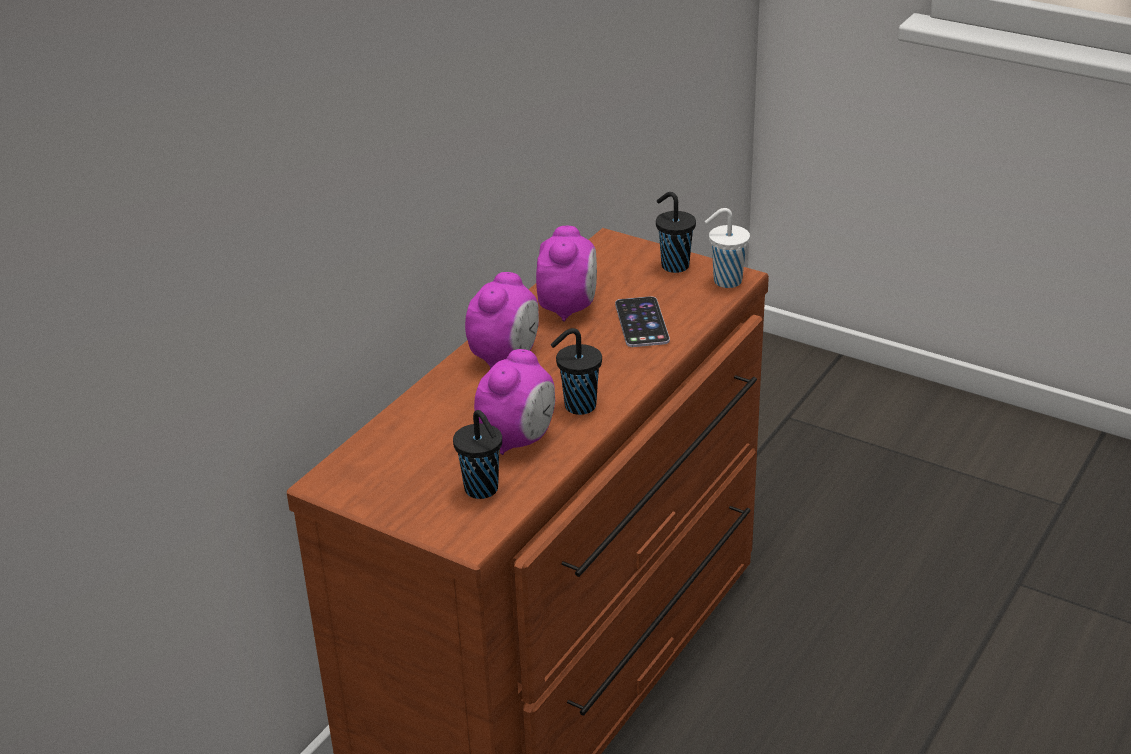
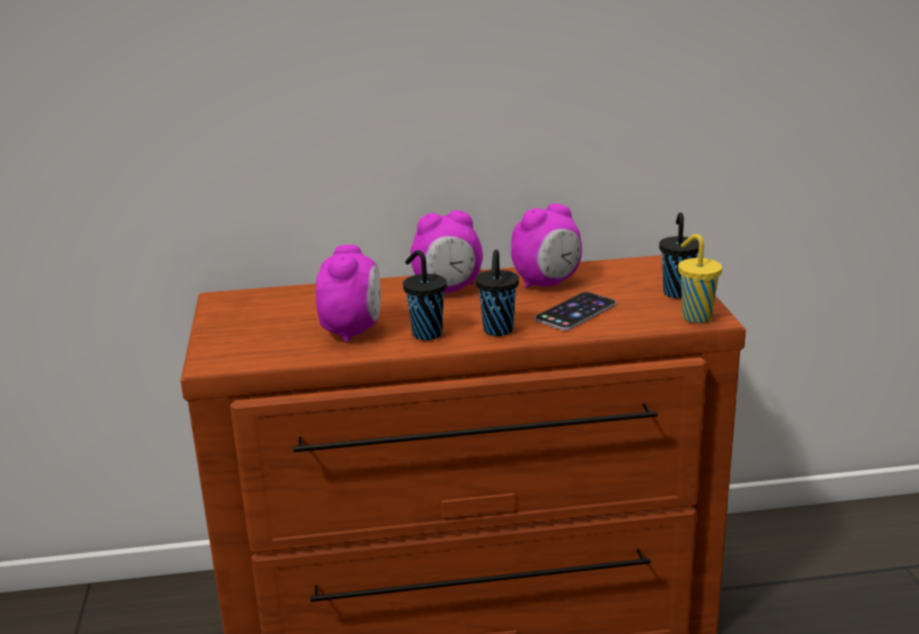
camera: 50 degrees right, 10 degrees down
black cup [453,410,502,499] -> black cup moved to [475,249,519,336]
alarm clock [474,349,555,455] -> alarm clock turned 75 degrees counterclockwise [316,245,381,343]
white cup [705,208,750,288] -> yellow cup [678,234,722,323]

